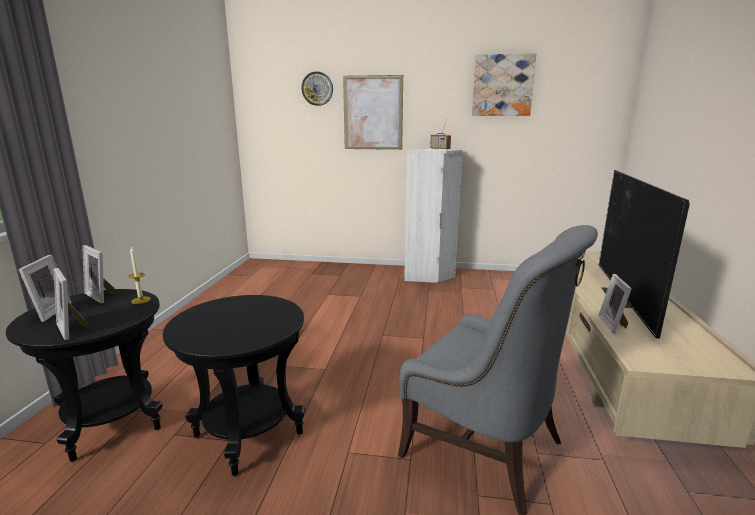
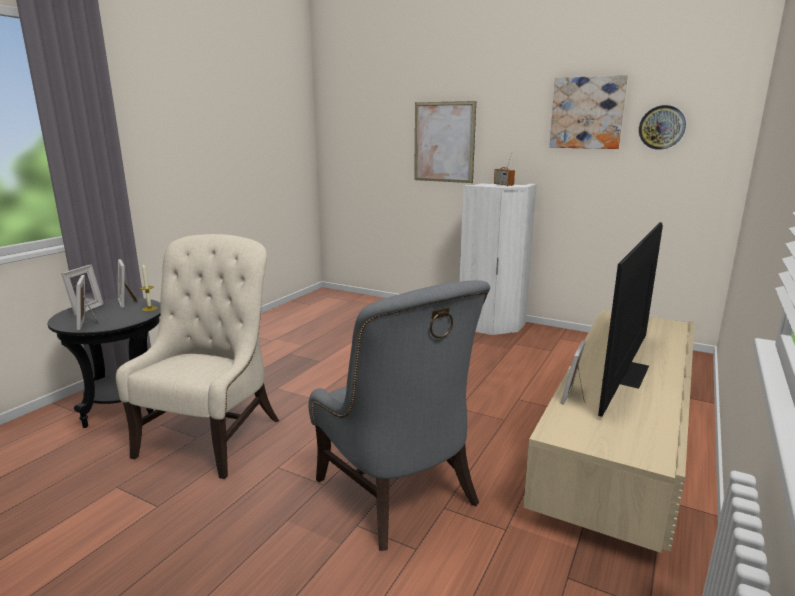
camera: 20 degrees right, 0 degrees up
black side table [163,295,305,476] -> beige armchair [116,234,279,479]
wall clock [301,71,333,106] -> wall clock moved to [639,105,686,150]

